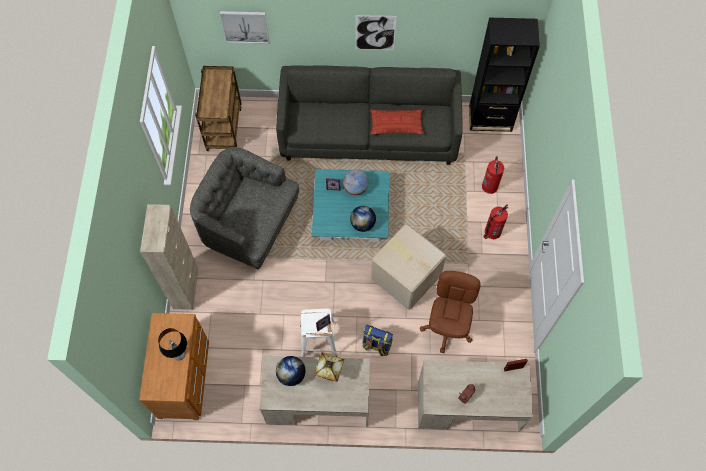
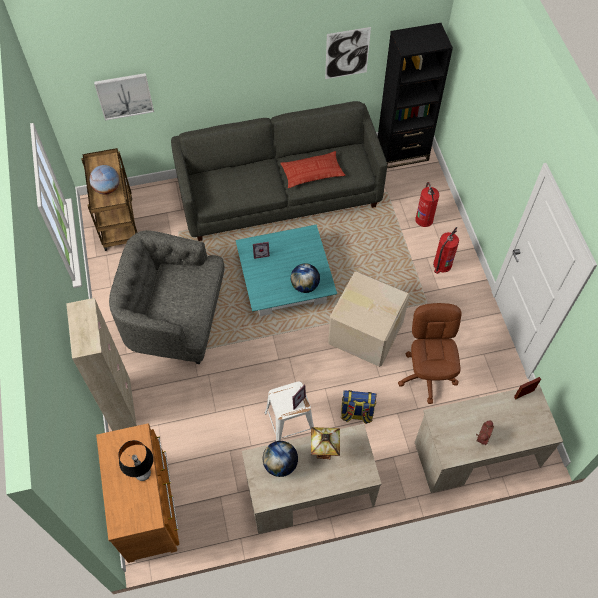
camera: 15 degrees left, 5 degrees down
globe [343,170,368,195] -> globe moved to [89,165,120,195]
picture [355,15,396,50] -> picture moved to [325,27,371,79]

